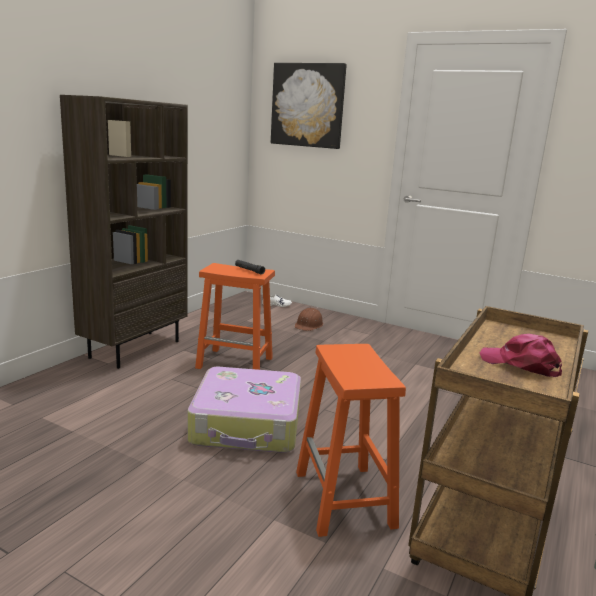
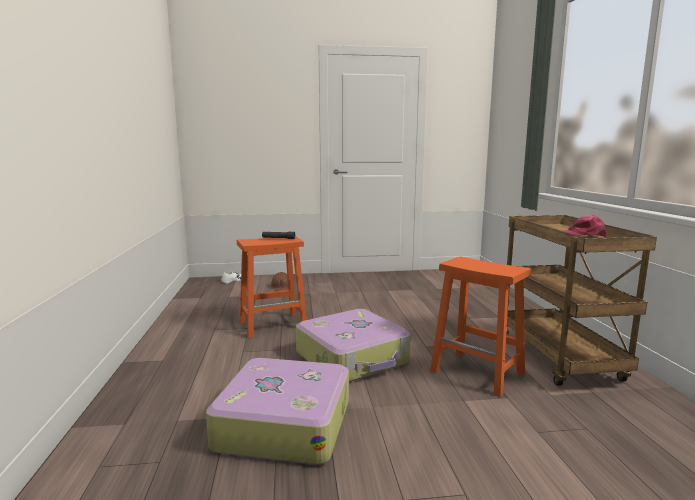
camera: 35 degrees left, 5 degrees down
brown bookcase [60,95,188,369] -> none
picture [271,63,347,149] -> none
none -> suitcase [206,358,349,465]

